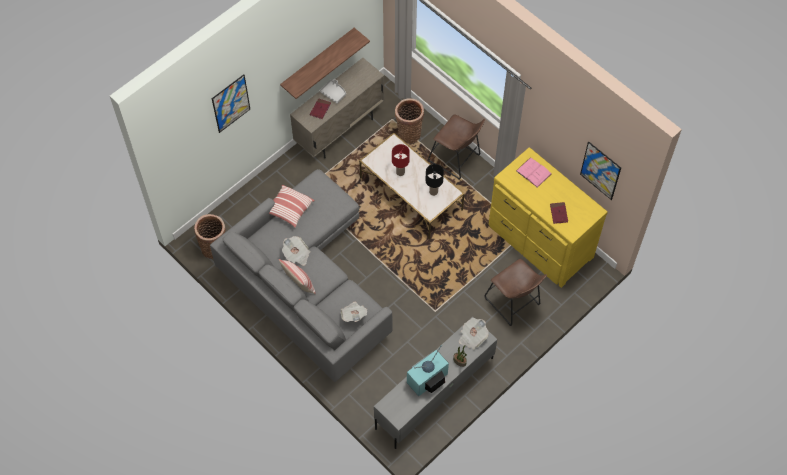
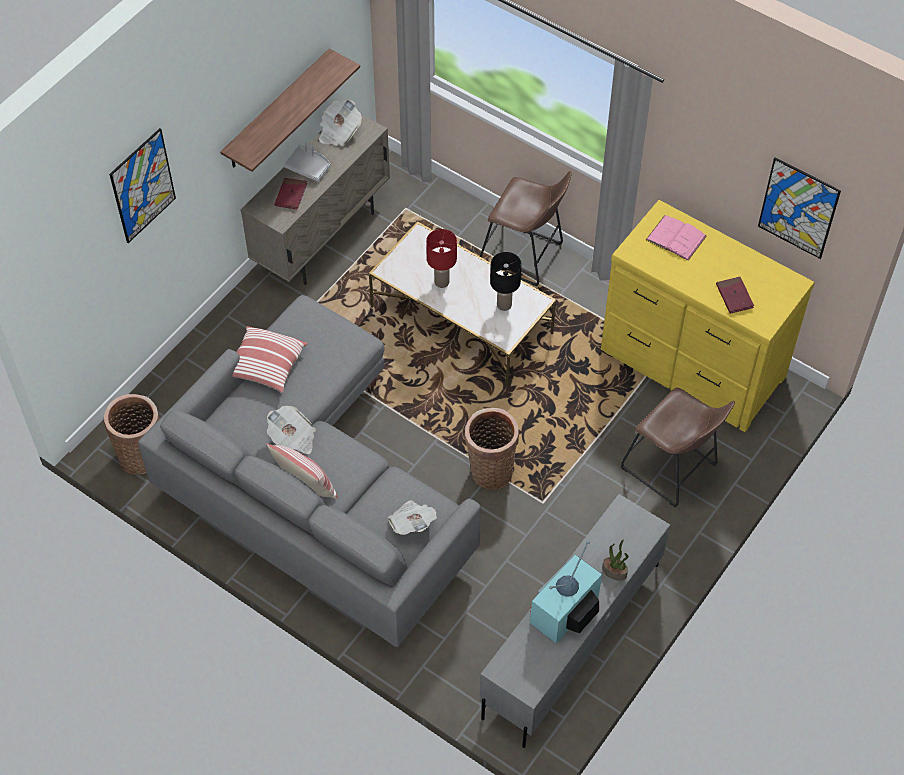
camera: 10 degrees left, 5 degrees down
basket [395,98,424,143] -> basket moved to [464,408,519,490]
newspaper [459,318,489,349] -> newspaper moved to [319,99,362,146]

